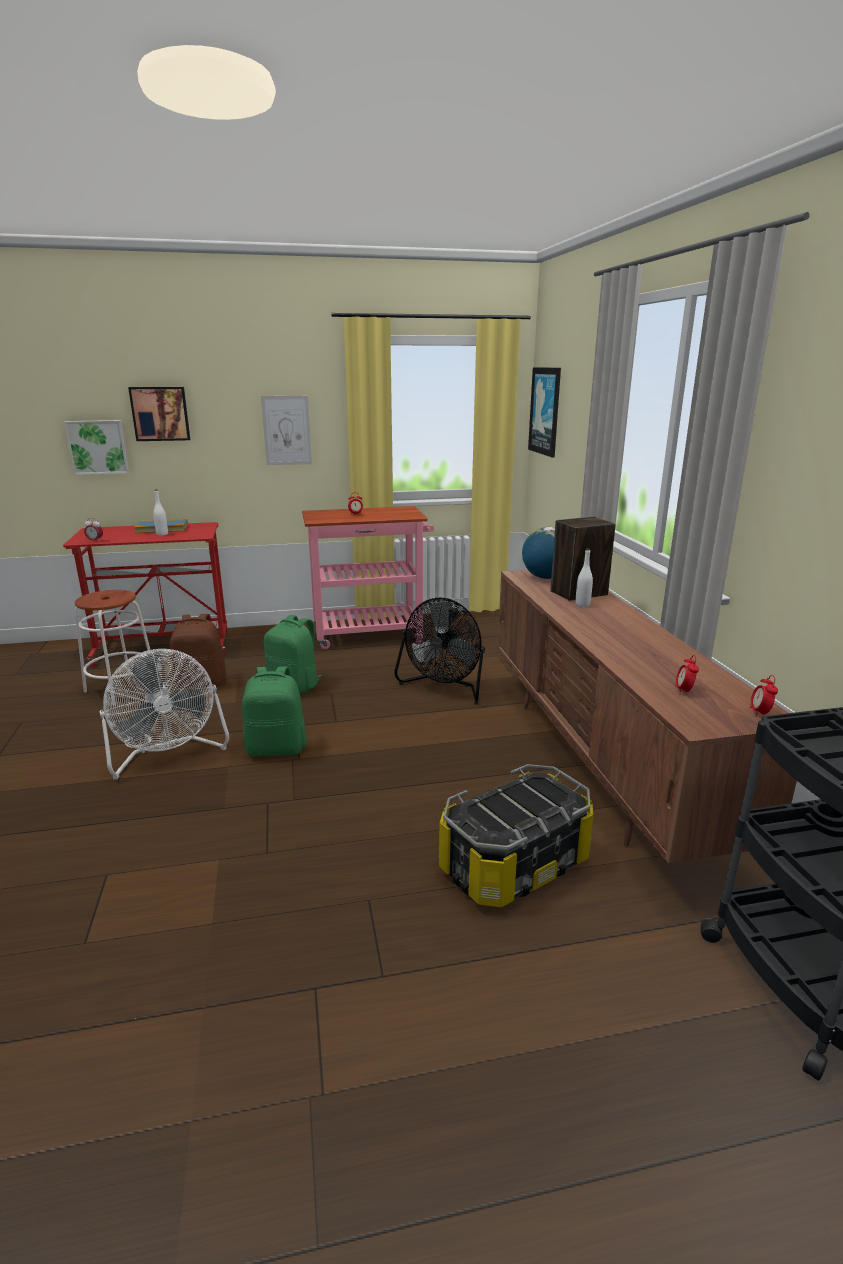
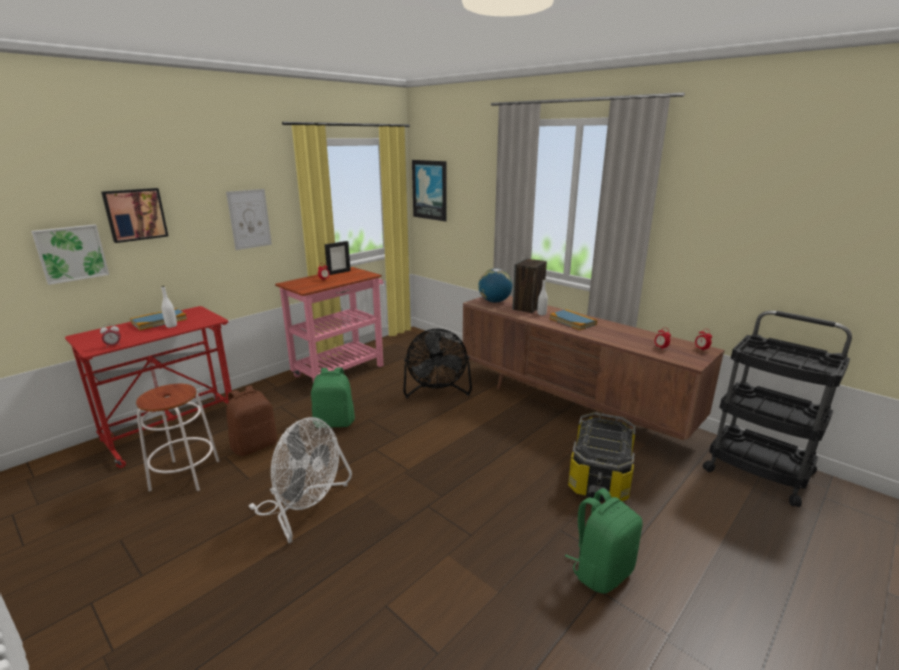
camera: 35 degrees left, 0 degrees up
green backpack [242,666,306,756] -> green backpack moved to [565,488,643,594]
none -> picture frame [325,241,351,275]
none -> book [549,309,597,330]

